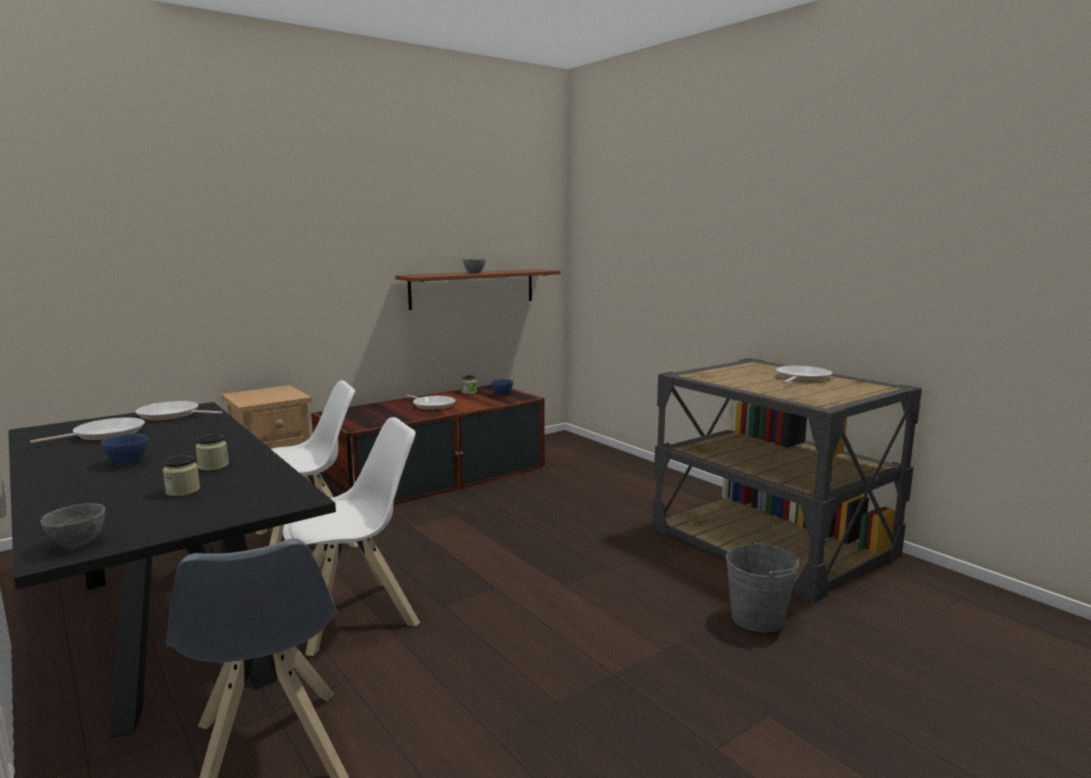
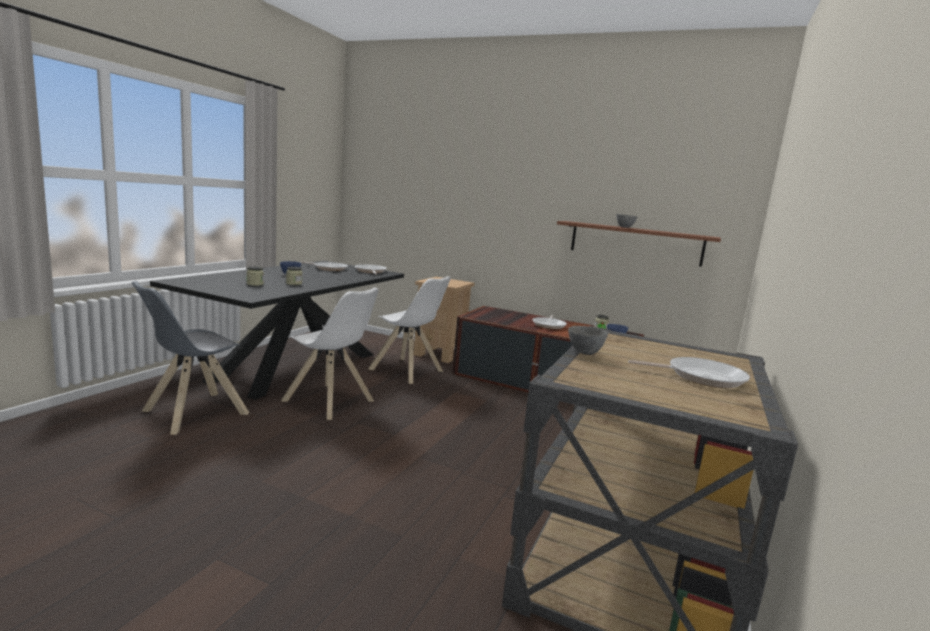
camera: 60 degrees right, 0 degrees up
grey bowl [40,503,105,547] -> grey bowl moved to [568,326,608,355]
grey bucket [726,541,799,633] -> none

